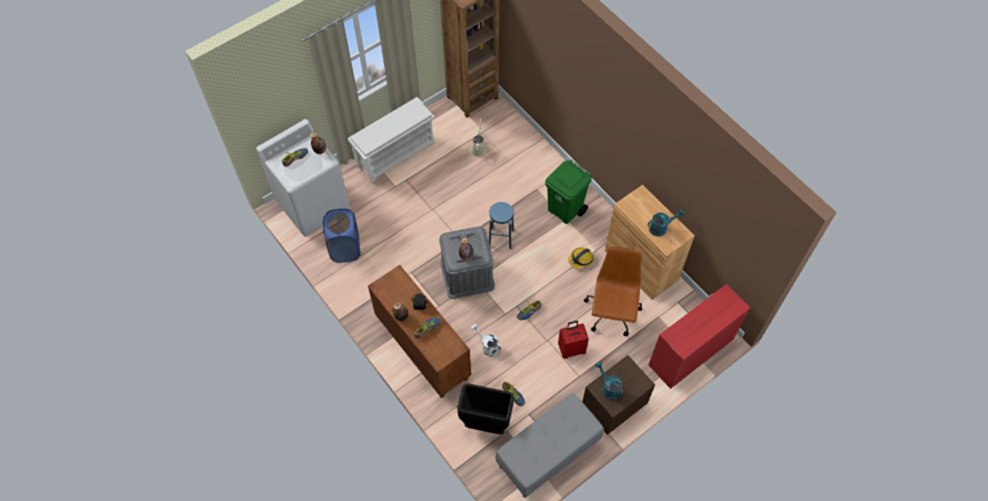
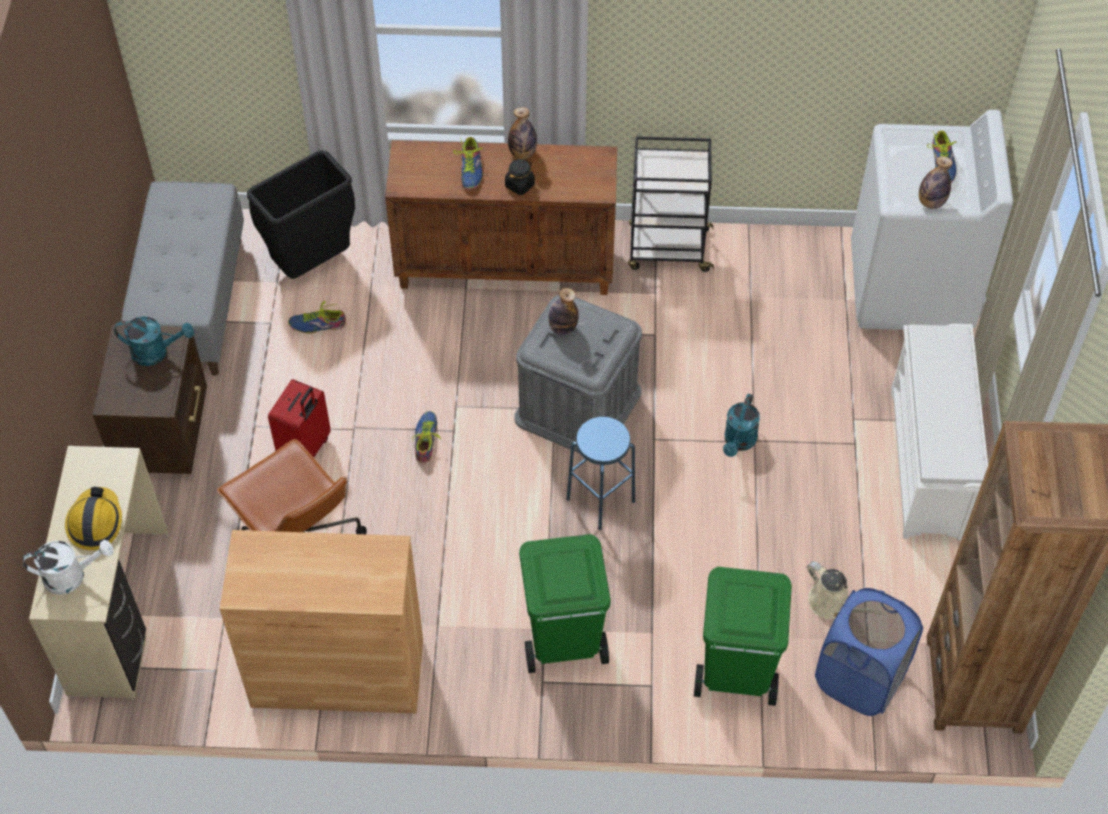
camera: 130 degrees right, 5 degrees down
blue laundry basket [323,209,360,263] -> blue laundry basket moved to [815,588,923,716]
white watering can [471,324,501,356] -> white watering can moved to [23,540,114,595]
hard hat [568,248,594,268] -> hard hat moved to [65,487,122,550]
turquoise watering can [648,209,685,236] -> turquoise watering can moved to [723,394,760,457]
red desk [649,284,750,389] -> beige desk [29,446,168,698]
none -> black cart [628,136,714,272]
none -> green trash can [694,567,792,706]

